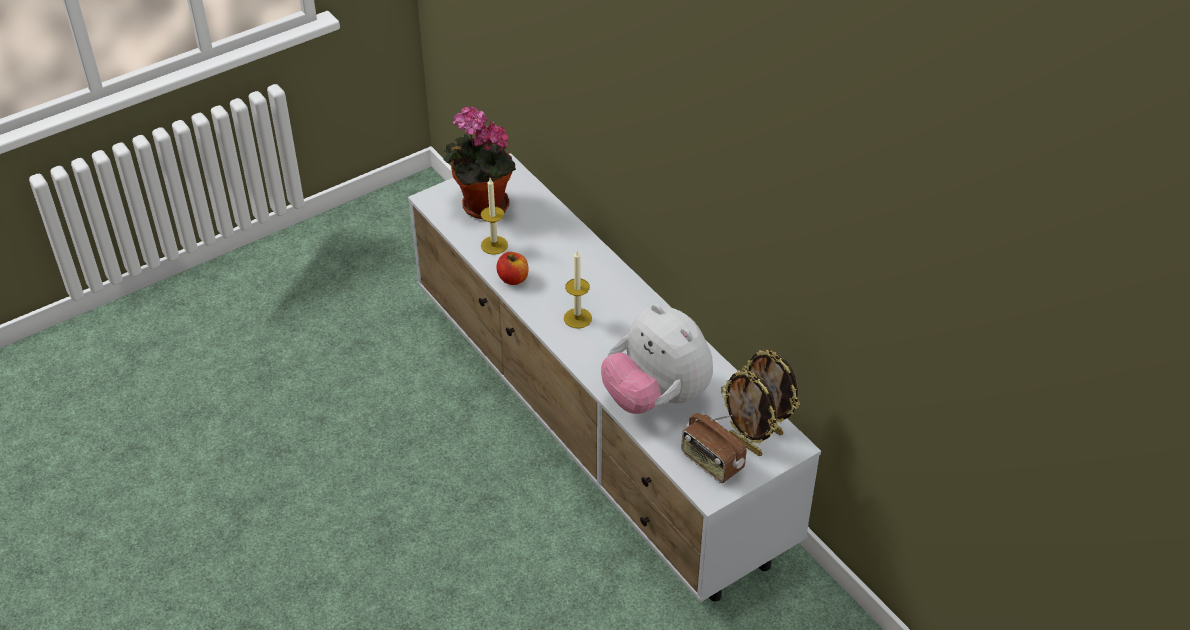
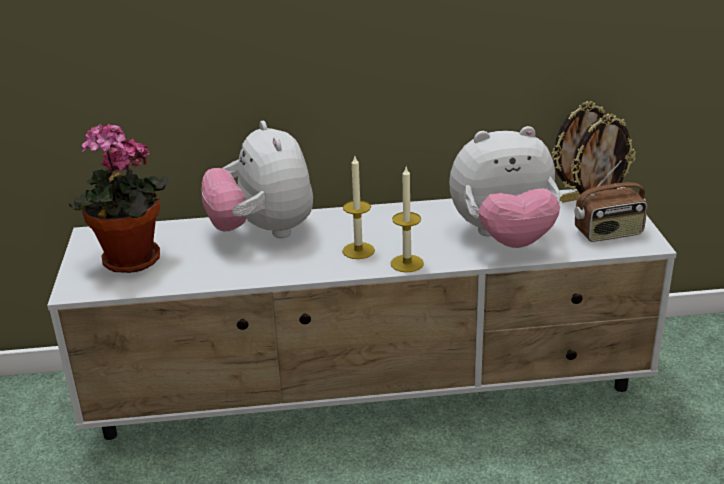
camera: 60 degrees left, 15 degrees down
candle [481,178,508,255] -> candle moved to [391,167,424,272]
apple [497,252,529,285] -> none
none -> plush toy [202,121,313,238]

